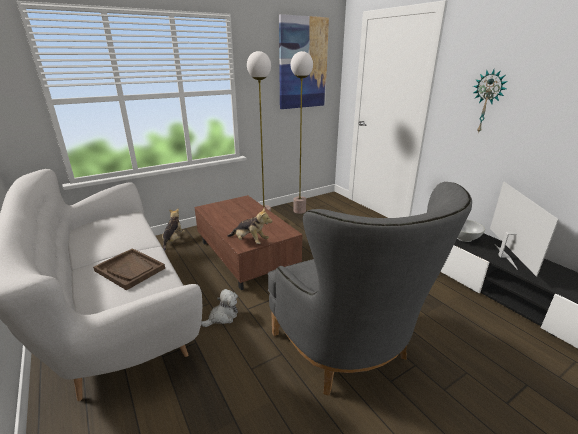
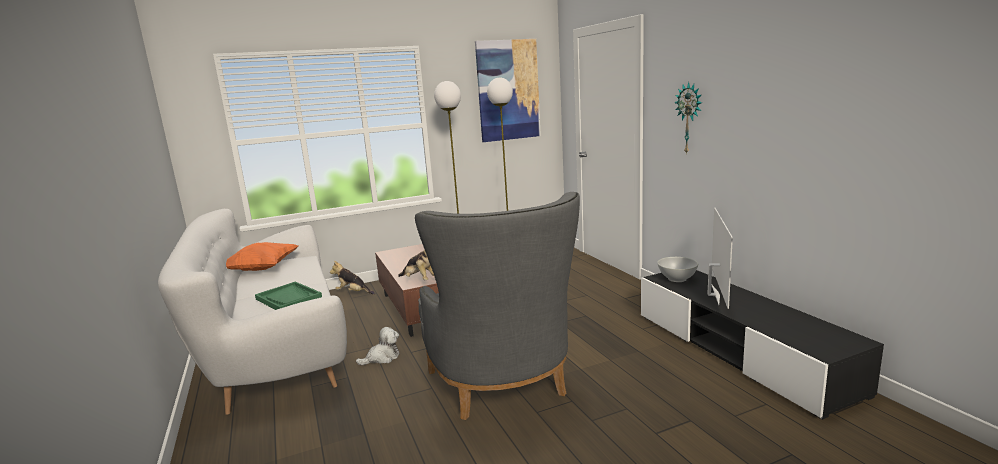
camera: 10 degrees right, 10 degrees down
brown tray [93,248,165,290] -> green tray [255,282,322,310]
plush toy [162,209,185,251] -> plush toy turned 90 degrees counterclockwise [330,261,375,294]
none -> orange pillow [226,242,298,271]

